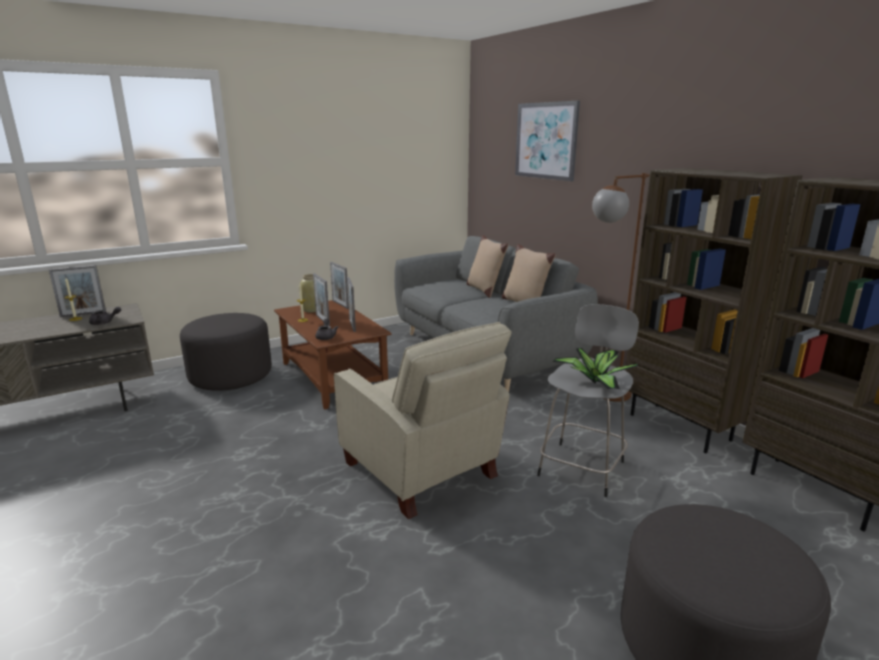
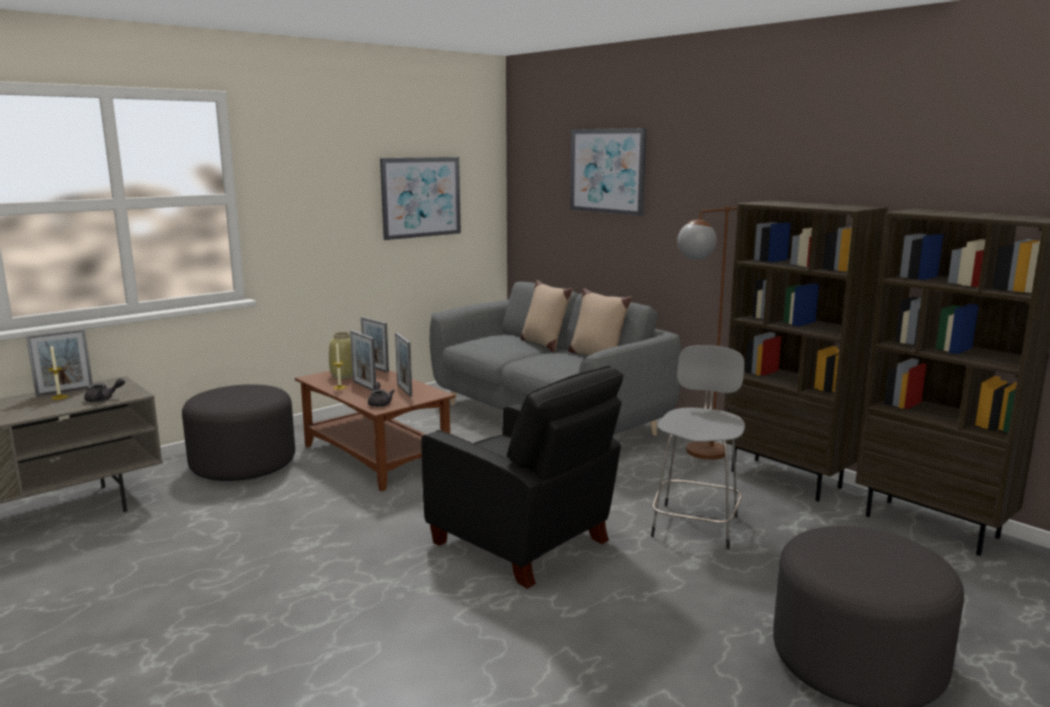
camera: 10 degrees left, 5 degrees down
beige armchair [334,322,512,519] -> black armchair [421,366,623,589]
potted plant [553,348,638,389] -> none
none -> picture [380,157,461,240]

